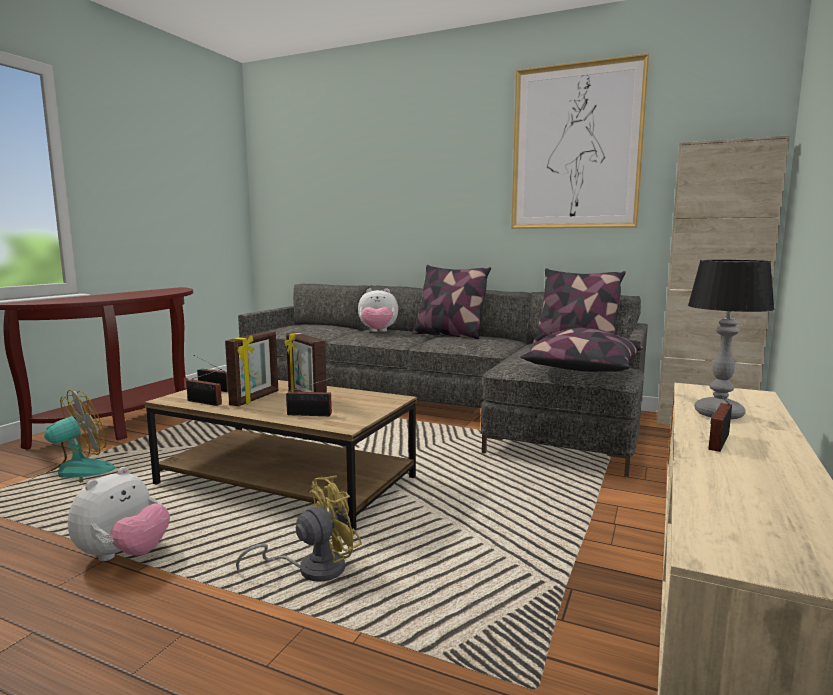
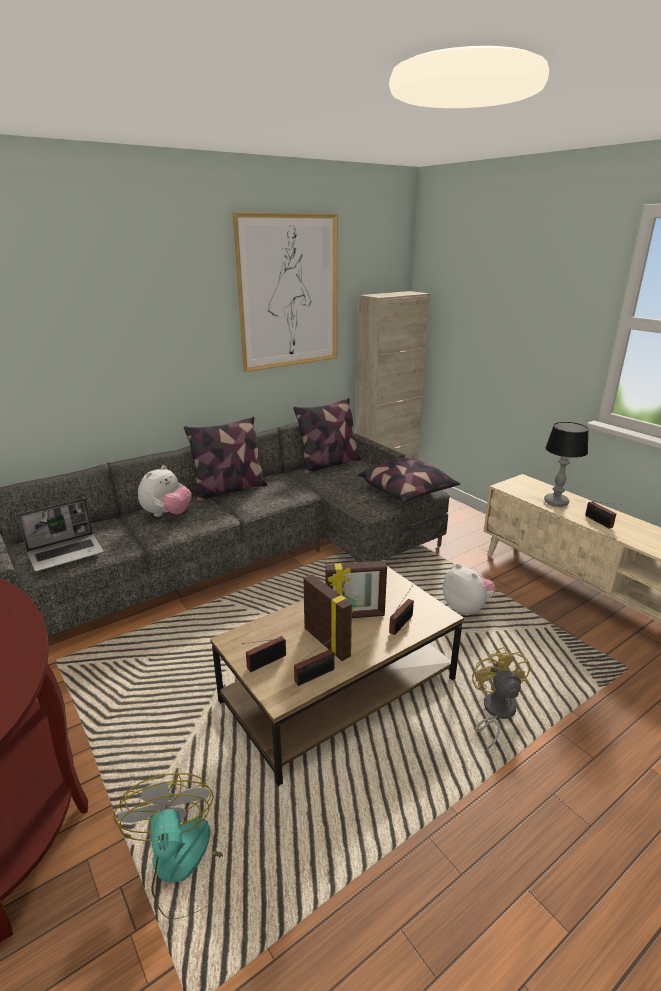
camera: 60 degrees left, 15 degrees up
plush toy [68,467,170,561] -> plush toy moved to [443,564,496,615]
none -> laptop [17,498,104,572]

